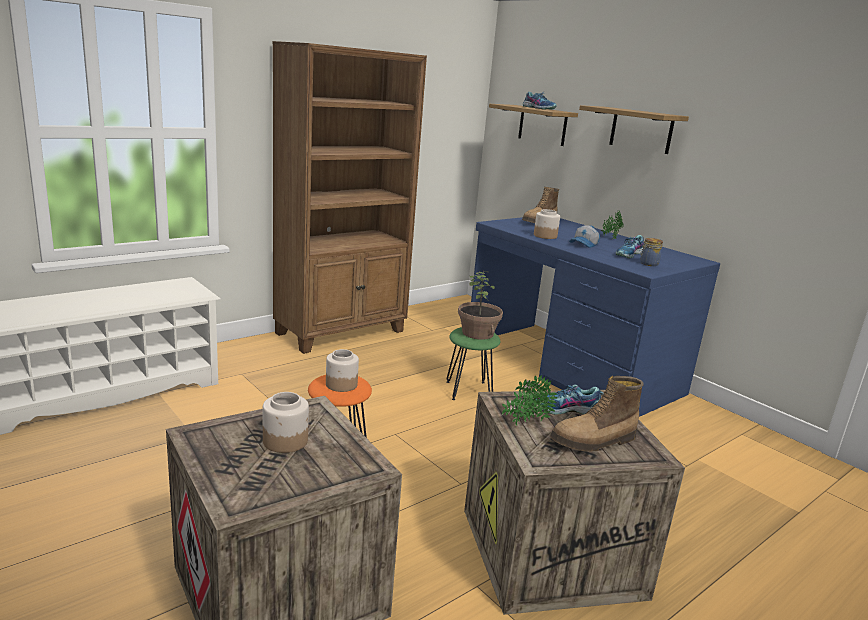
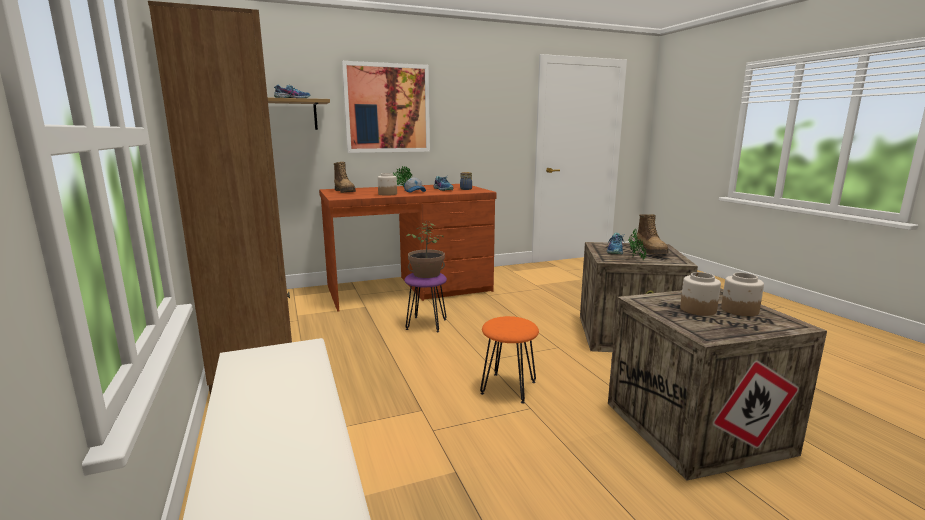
camera: 70 degrees left, 5 degrees down
jar [326,349,359,392] -> jar moved to [721,273,764,316]
green stool [447,327,500,400] -> purple stool [404,273,447,332]
blue desk [471,217,720,417] -> brown desk [319,184,497,312]
shelf [579,105,689,154] -> picture [342,61,430,153]

